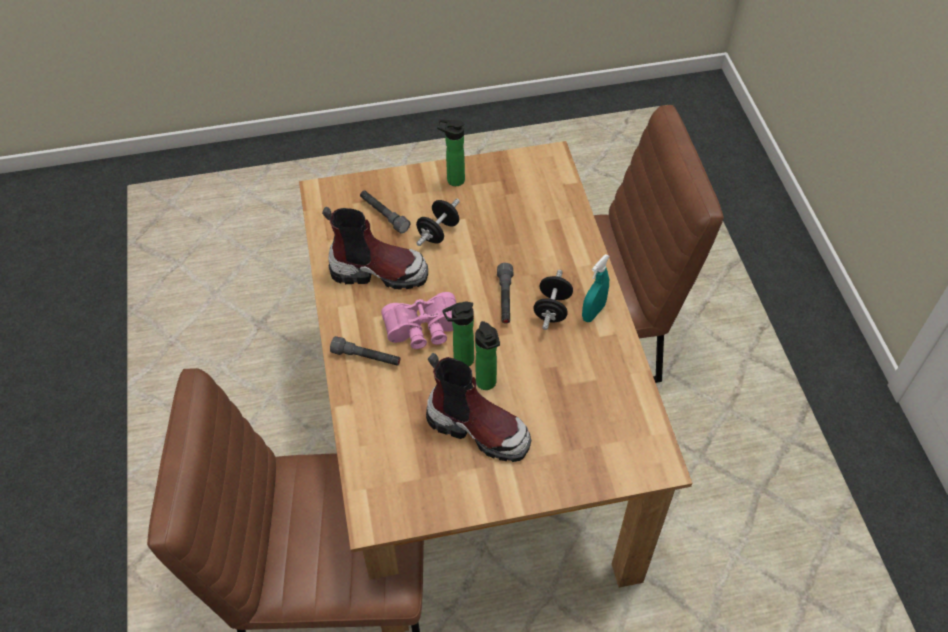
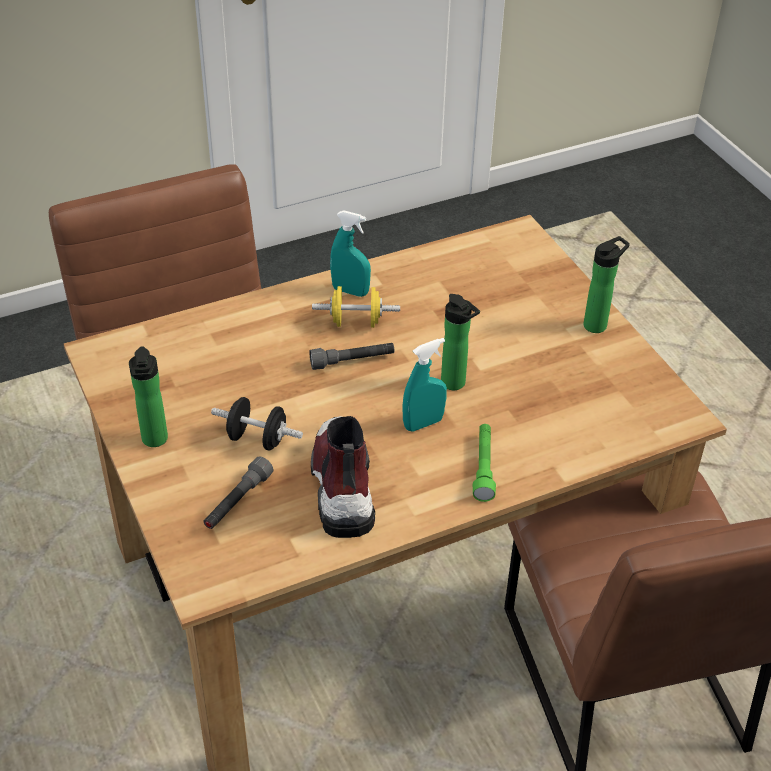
camera: 105 degrees left, 10 degrees down
grey flashlight [330,336,400,366] -> green flashlight [473,424,496,502]
pink binoculars [381,292,456,349] -> turquoise spray bottle [402,338,447,431]
boot [426,353,531,462] -> none
bottle [475,321,500,390] -> bottle moved to [583,236,630,333]
black dumbbell [533,270,573,330] -> yellow dumbbell [312,286,400,328]

